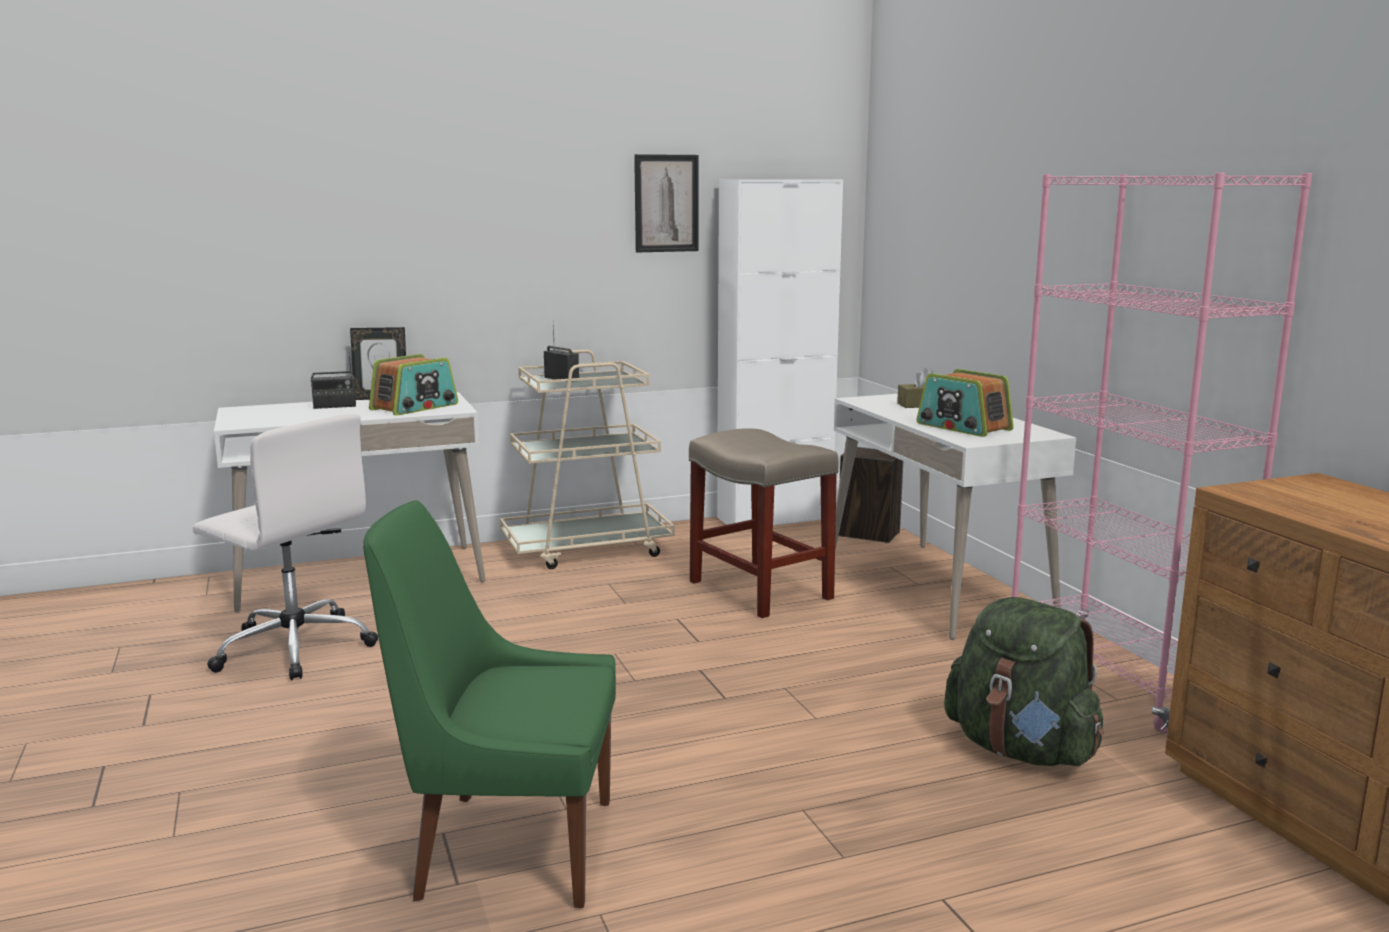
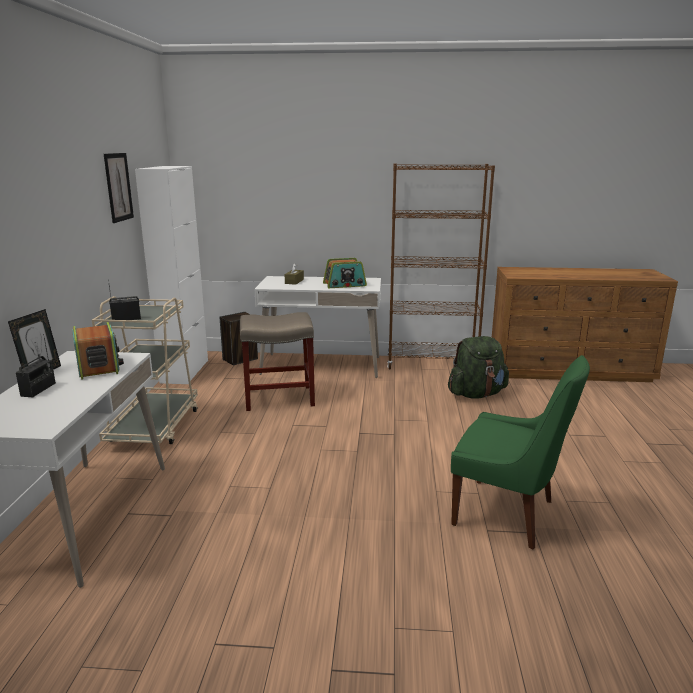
camera: 65 degrees left, 5 degrees up
white office chair [193,414,378,680] -> none
green chair [363,500,616,908] -> green chair turned 90 degrees counterclockwise [451,355,590,550]
pink bookcase [1012,173,1312,733] -> brown bookcase [387,164,495,370]

